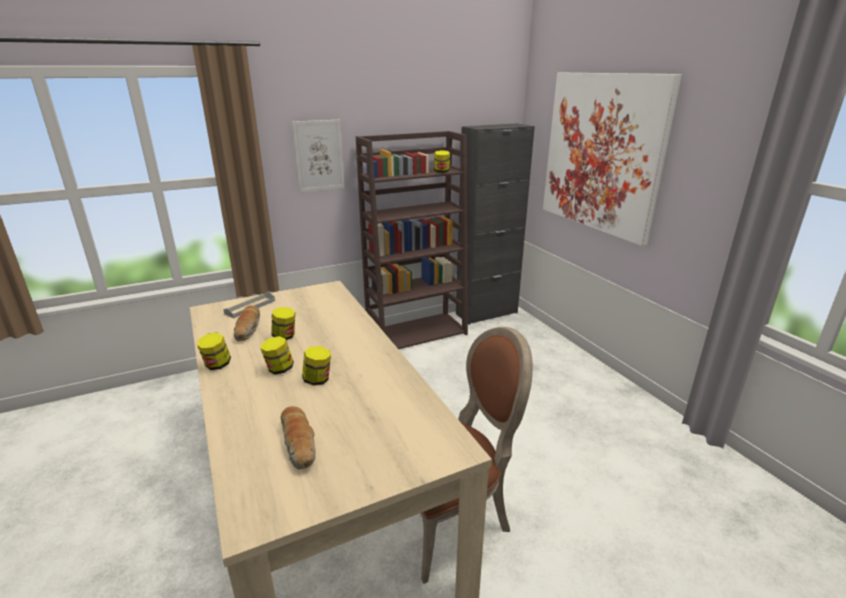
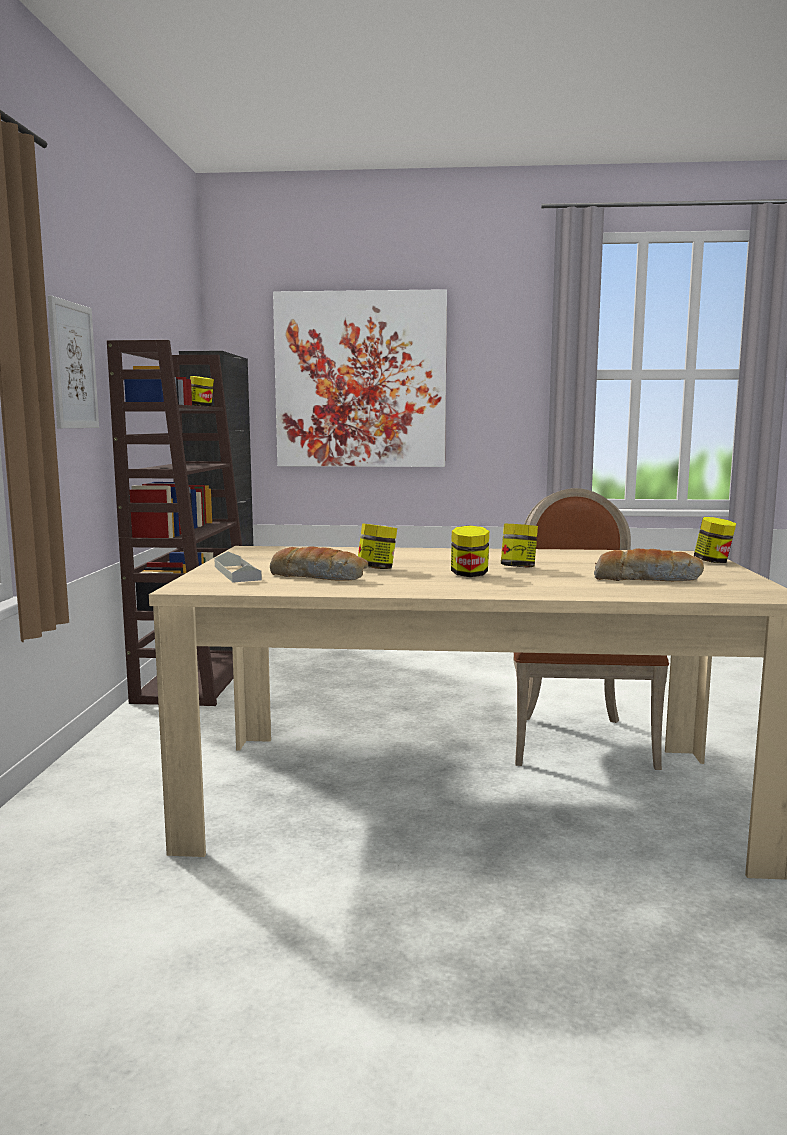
camera: 60 degrees left, 15 degrees down
jar [197,333,231,370] -> jar moved to [694,517,736,563]

